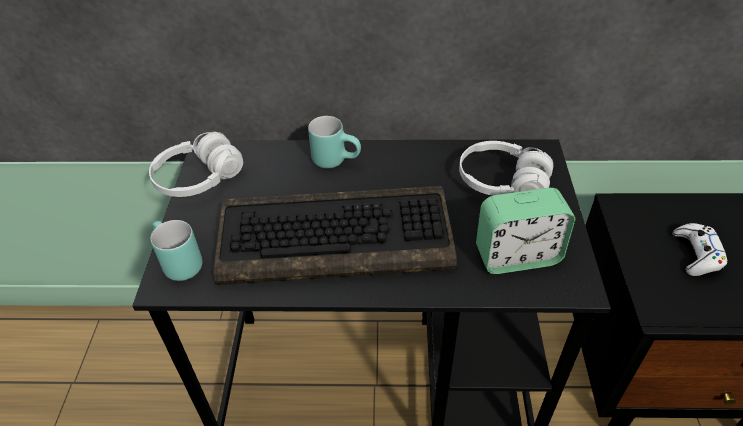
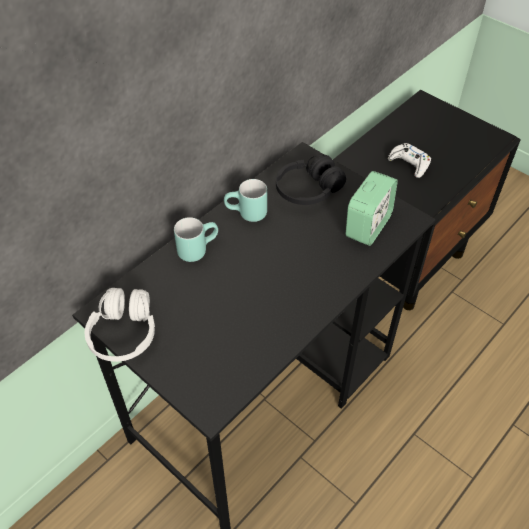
camera: 50 degrees left, 5 degrees up
turquoise mug [150,220,203,281] -> turquoise mug moved to [224,179,267,222]
keyboard [213,186,457,285] -> none
white headphones [459,141,553,196] -> black headphones [276,155,346,205]

